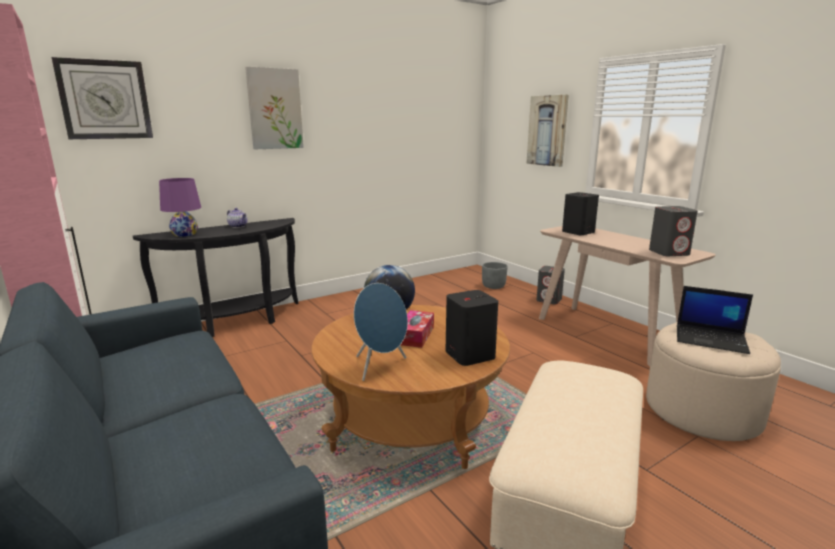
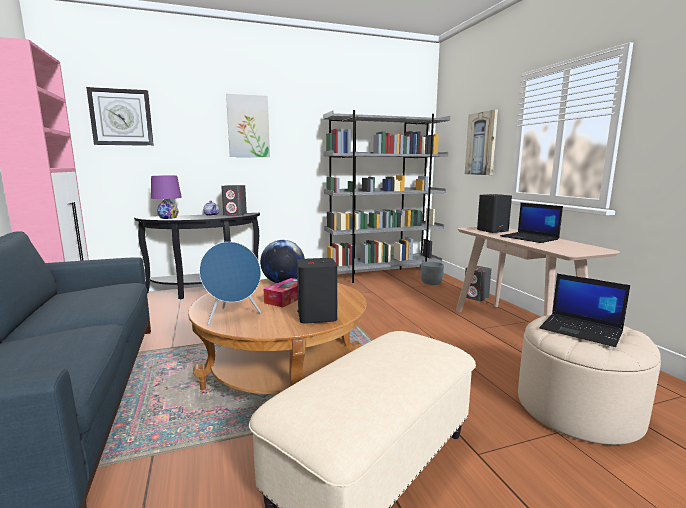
camera: 15 degrees right, 5 degrees down
grey speaker [649,206,698,256] -> grey speaker moved to [221,185,247,216]
none -> grey bookcase [323,110,450,283]
none -> laptop [500,203,563,243]

